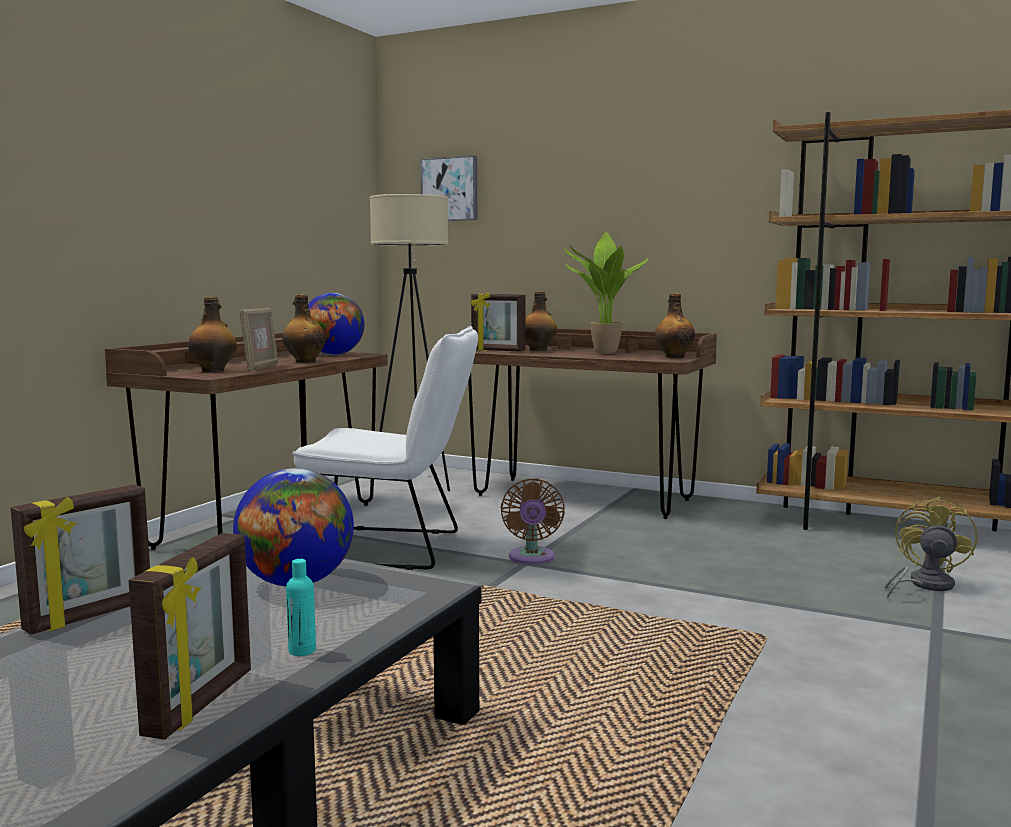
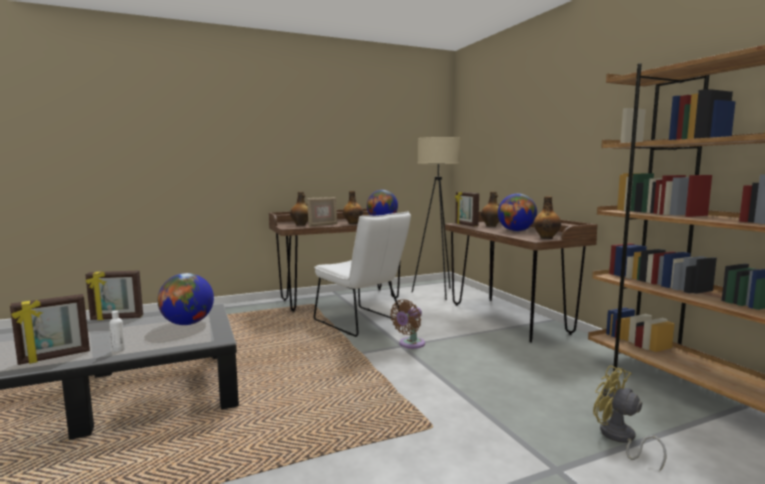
camera: 40 degrees right, 0 degrees up
turquoise bottle [286,559,316,656] -> white bottle [109,311,125,352]
picture [420,155,477,221] -> none
potted plant [563,232,649,354] -> globe [498,193,537,232]
yellow fan [884,496,978,598] -> yellow fan turned 105 degrees counterclockwise [593,365,667,471]

